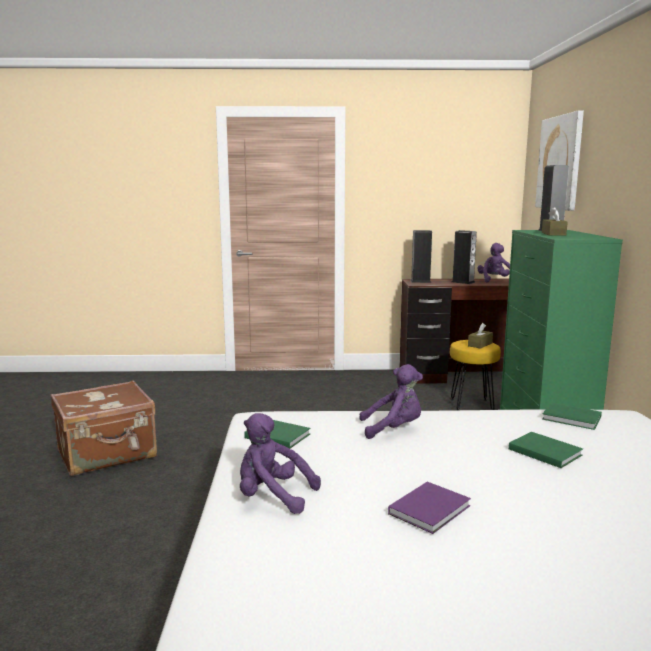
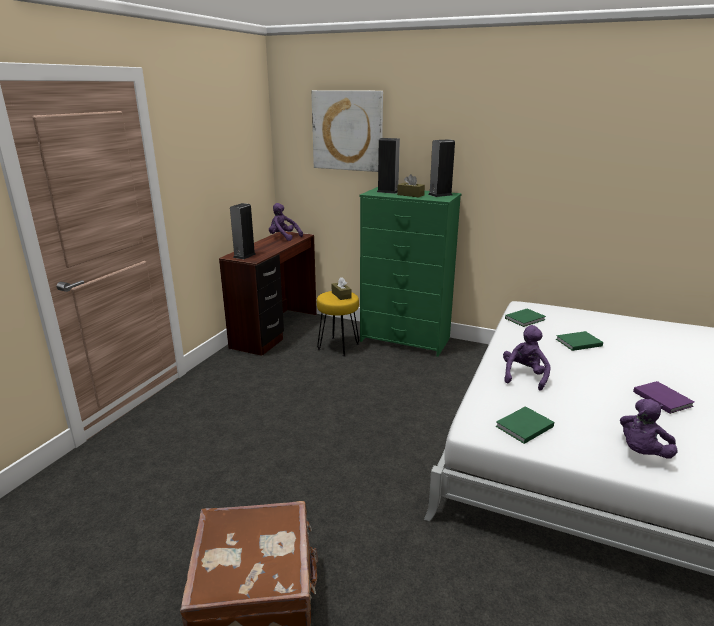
camera: 65 degrees left, 10 degrees up
speaker [451,230,477,284] -> speaker moved to [428,139,455,197]

